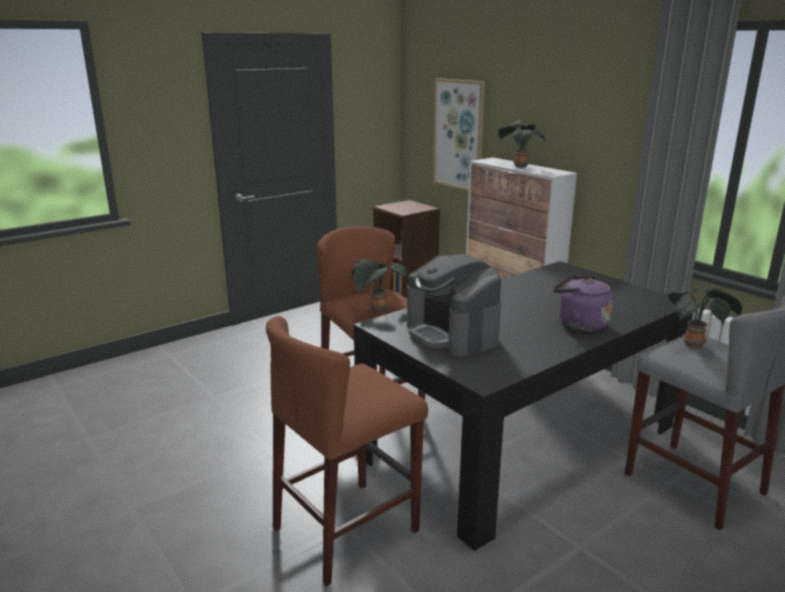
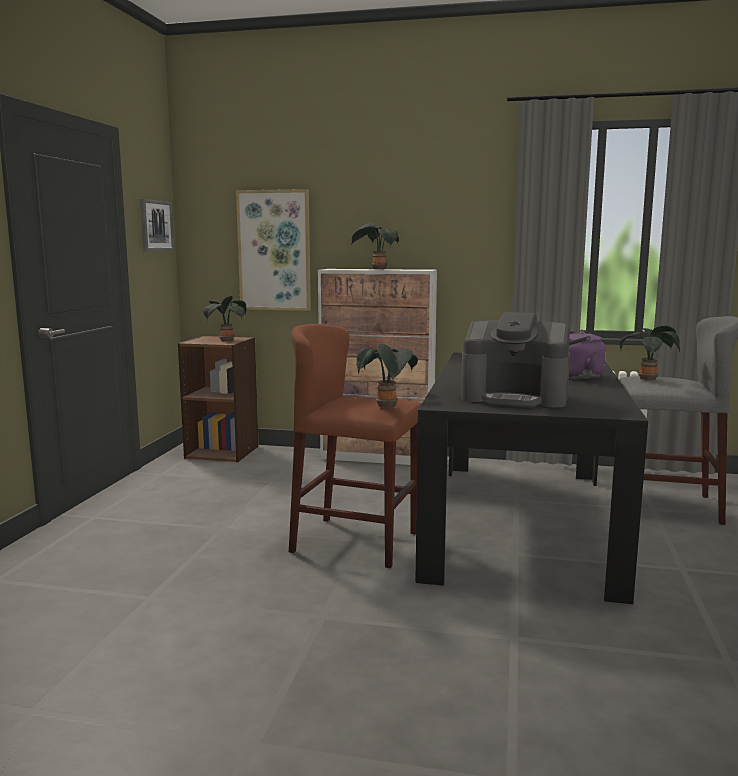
camera: 40 degrees left, 10 degrees down
brown stool [266,316,428,586] -> none
none -> picture [140,199,174,252]
none -> potted plant [203,296,247,342]

